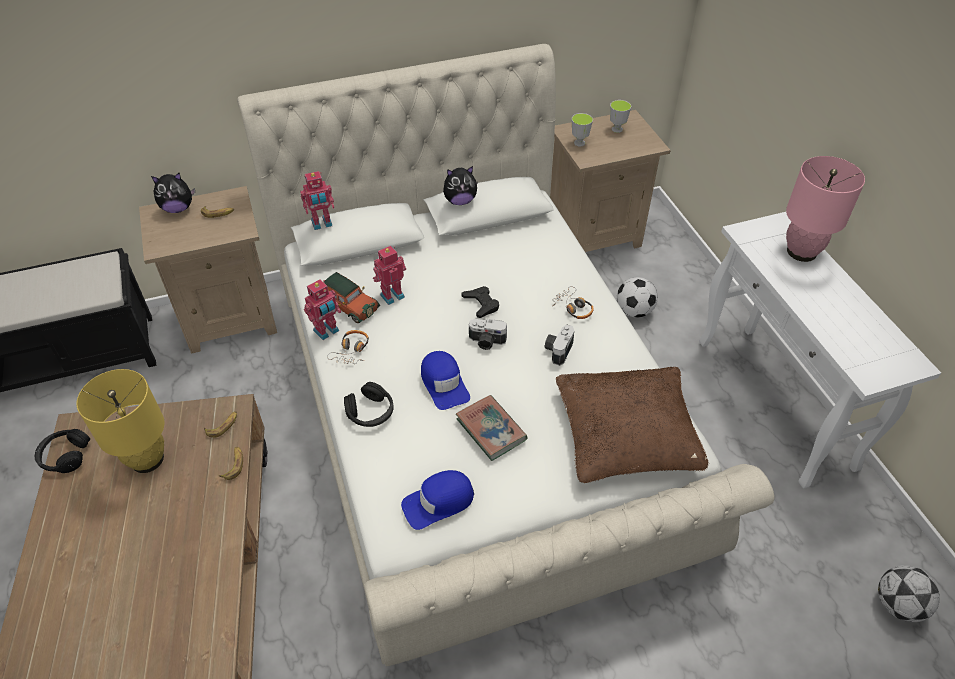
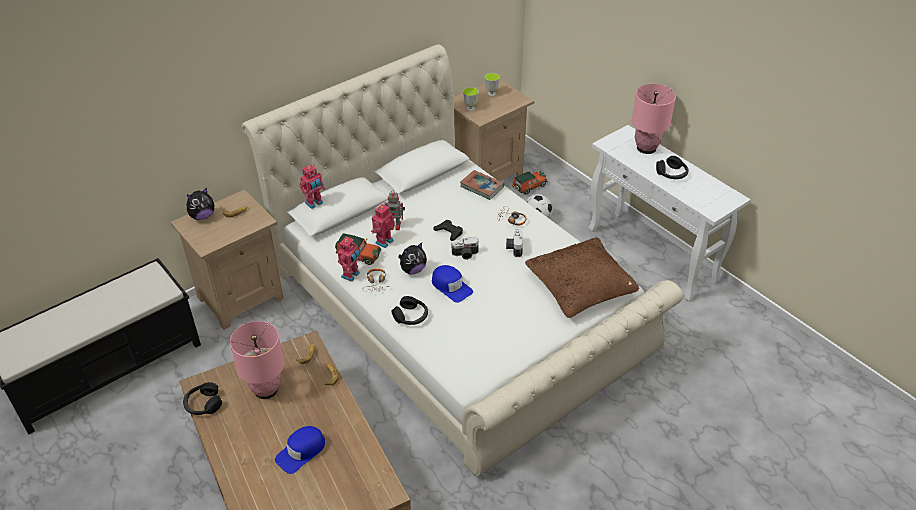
camera: 20 degrees left, 5 degrees down
yellow table lamp [77,369,164,473] -> pink table lamp [230,321,284,399]
blue cap [401,470,474,530] -> blue cap moved to [275,426,325,474]
plush toy [443,166,478,205] -> plush toy moved to [398,243,427,274]
book [456,395,528,461] -> book moved to [460,170,504,200]
football [878,565,940,622] -> none
none -> toy robot [385,190,405,230]
none -> toy car [512,171,548,195]
none -> black headphones [656,156,689,179]

